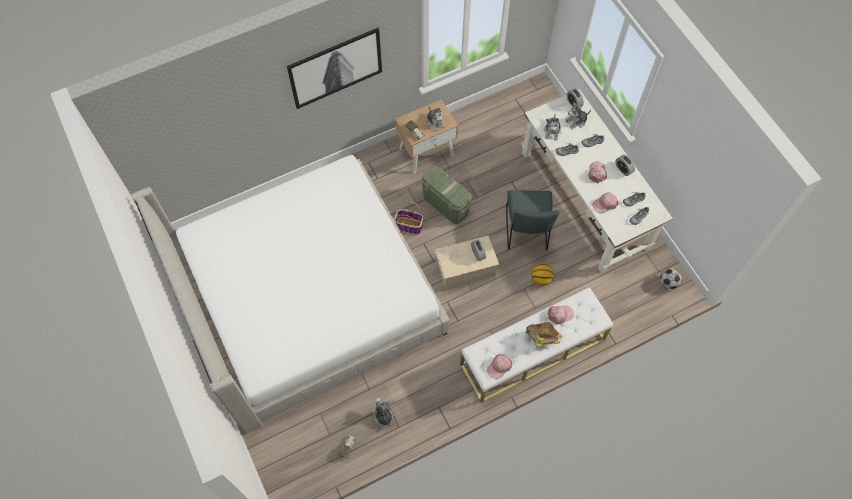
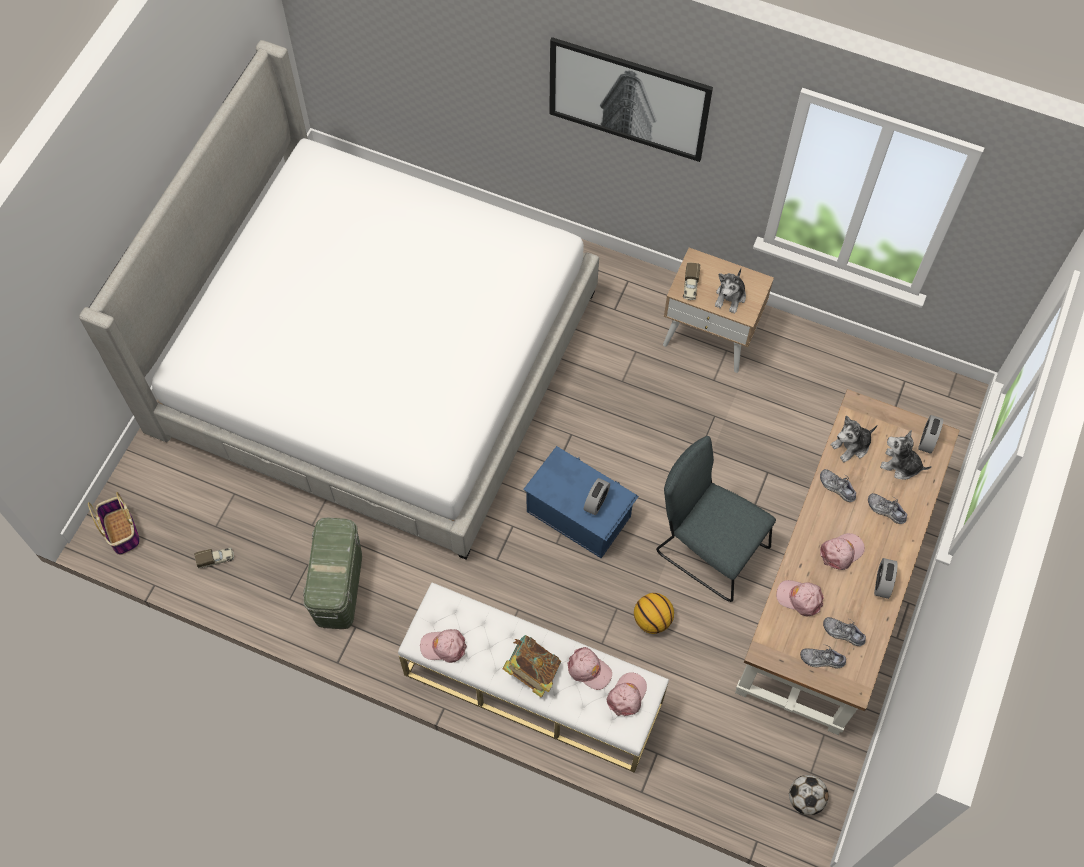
camera: 50 degrees right, 0 degrees up
plush toy [372,398,393,427] -> none
basket [394,201,423,234] -> basket moved to [88,492,140,555]
green storage box [422,166,472,224] -> green storage box moved to [303,517,362,629]
beige storage box [435,236,499,291] -> blue storage box [523,446,639,558]
grey chair [506,190,560,251] -> grey chair turned 75 degrees clockwise [656,436,776,602]
white desk [522,89,673,273] -> brown desk [735,389,960,735]
none -> pink cap [607,672,647,716]

